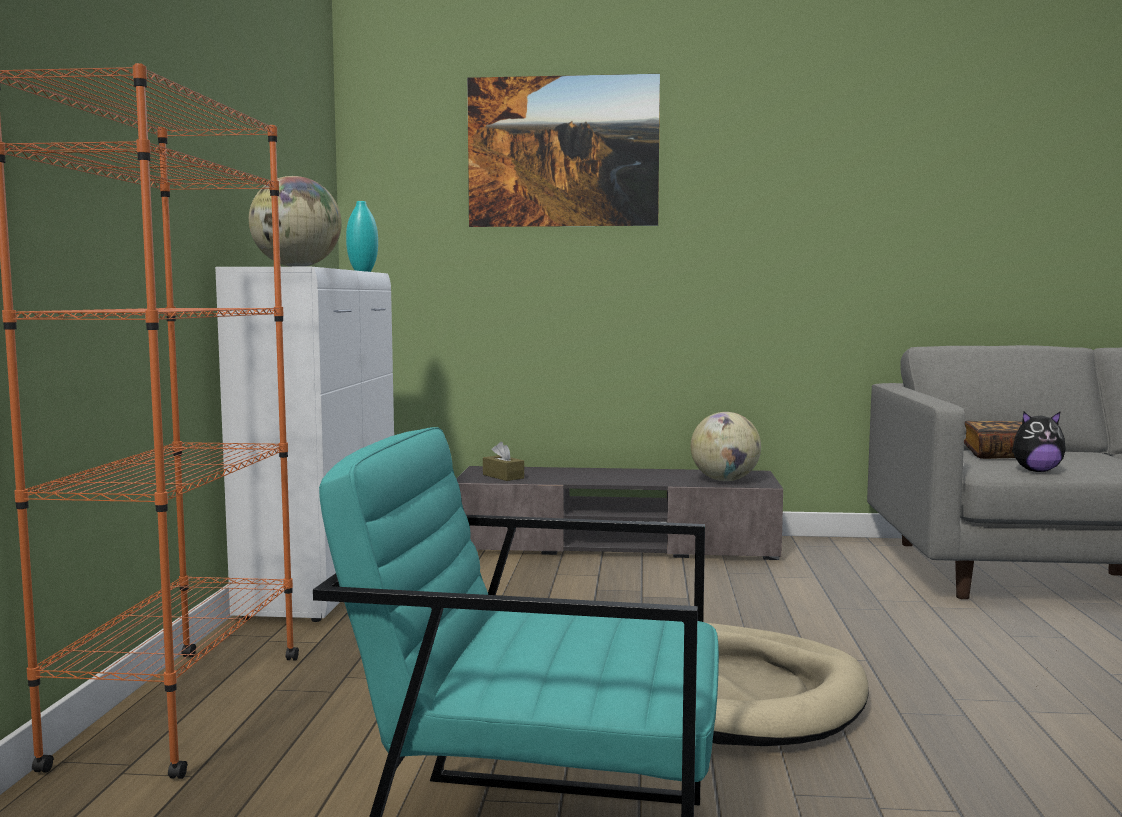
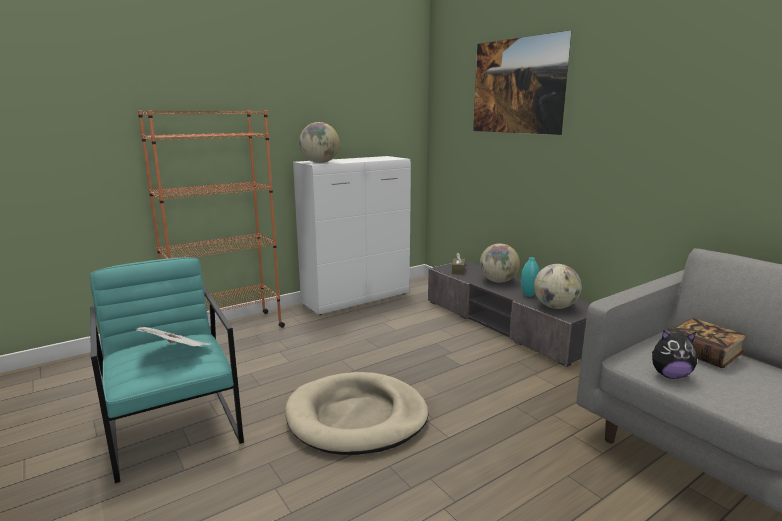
camera: 50 degrees right, 10 degrees up
turquoise vase [346,201,378,272] -> turquoise vase moved to [521,257,539,297]
plush toy [1012,411,1066,472] -> plush toy turned 45 degrees counterclockwise [652,331,697,379]
none -> newspaper [137,327,211,347]
none -> globe [480,244,520,283]

